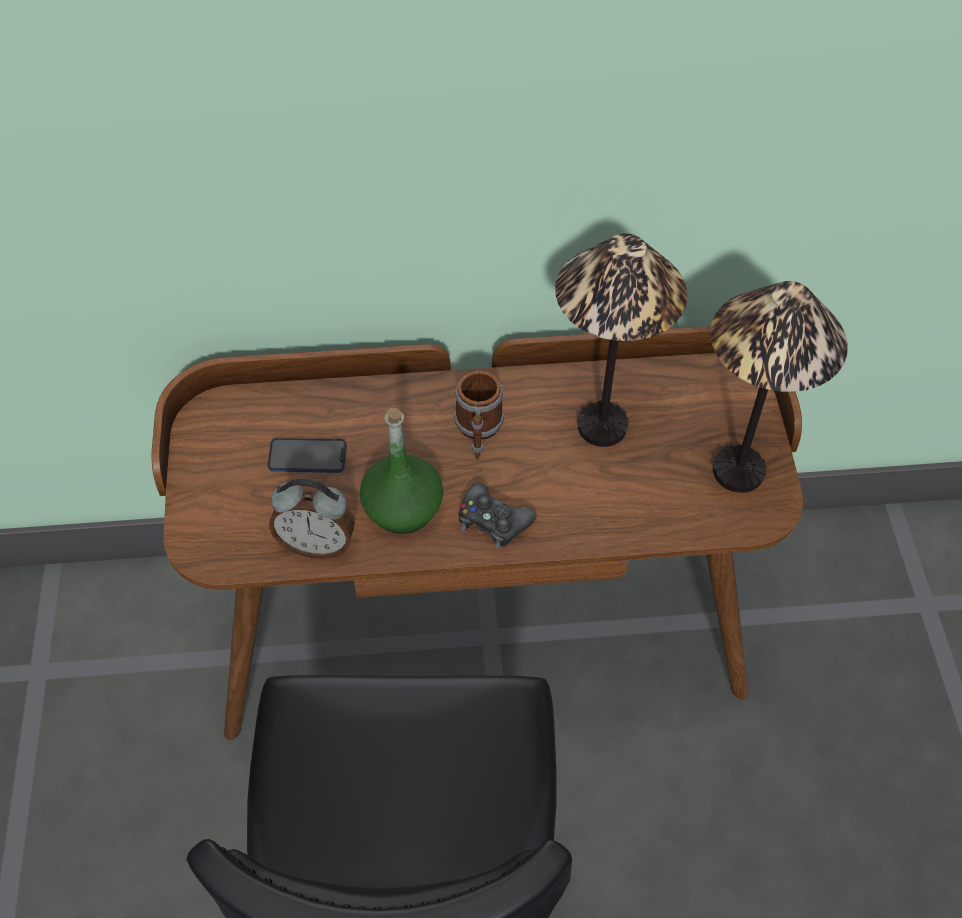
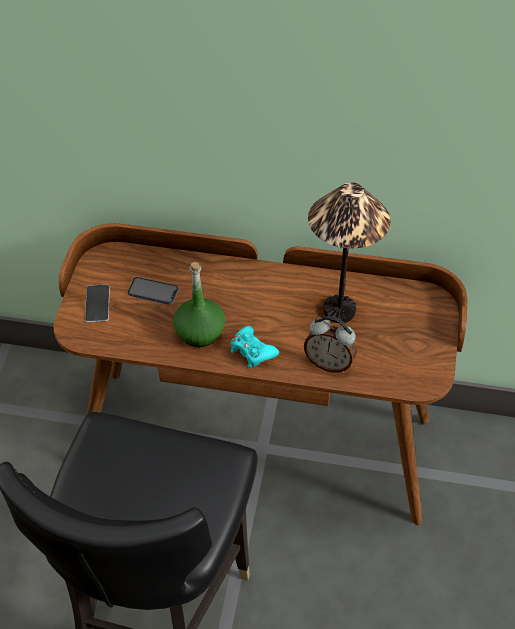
camera: 15 degrees right, 5 degrees down
alarm clock [269,479,355,559] -> alarm clock moved to [304,316,357,373]
mug [454,371,504,459] -> none
black game controller [459,482,537,549] -> turquoise game controller [230,326,279,368]
table lamp [710,281,848,493] -> none
none -> phone [85,285,110,322]

